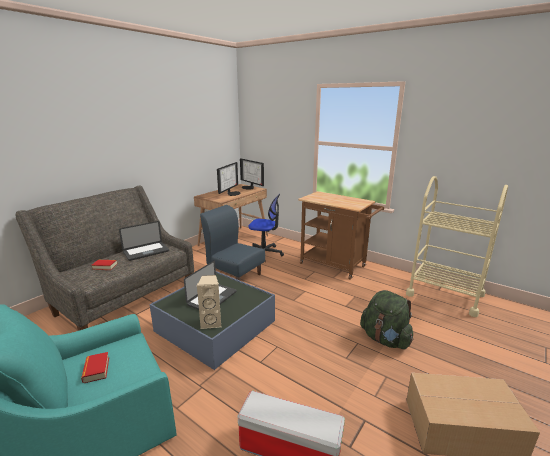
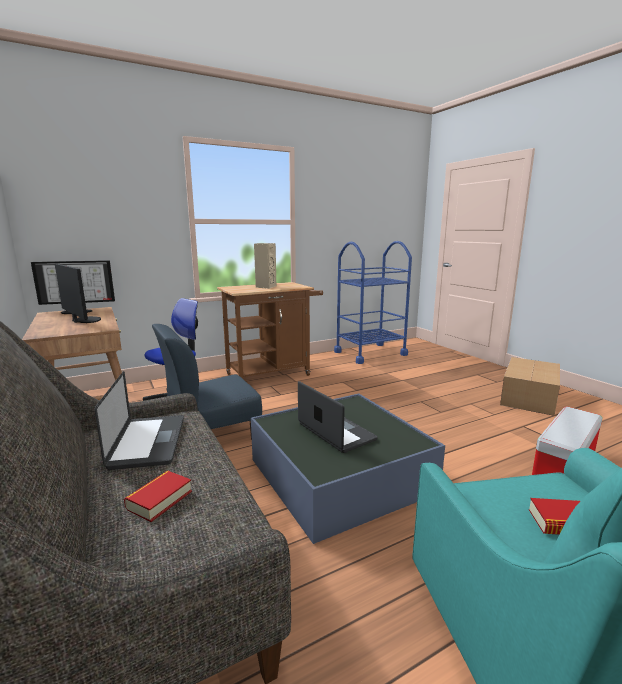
camera: 65 degrees left, 5 degrees down
beige speaker [197,275,221,329] -> beige speaker moved to [254,243,276,289]
green backpack [360,290,413,349] -> none
beige cart [406,176,508,317] -> blue cart [334,241,412,364]

